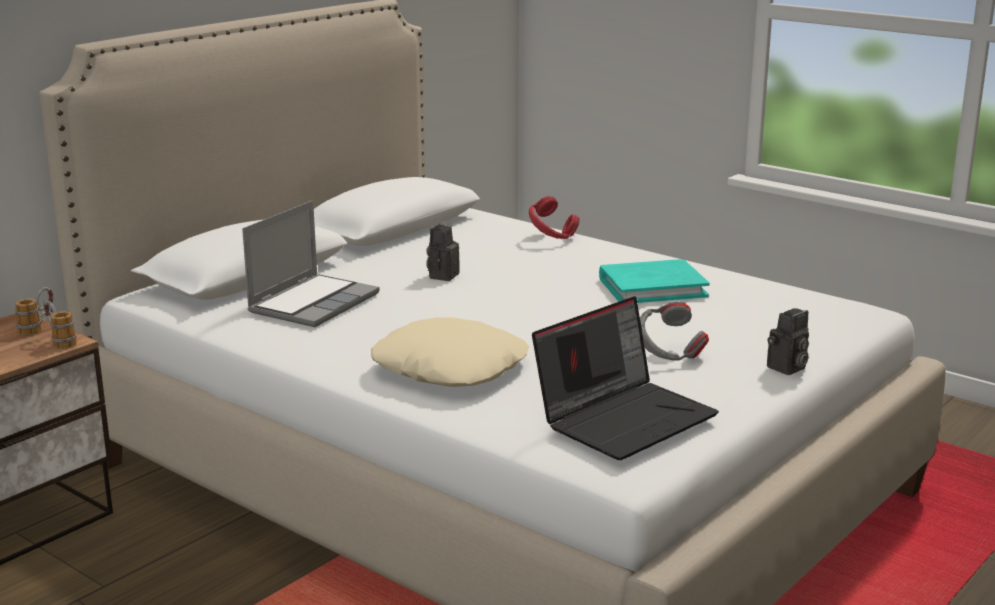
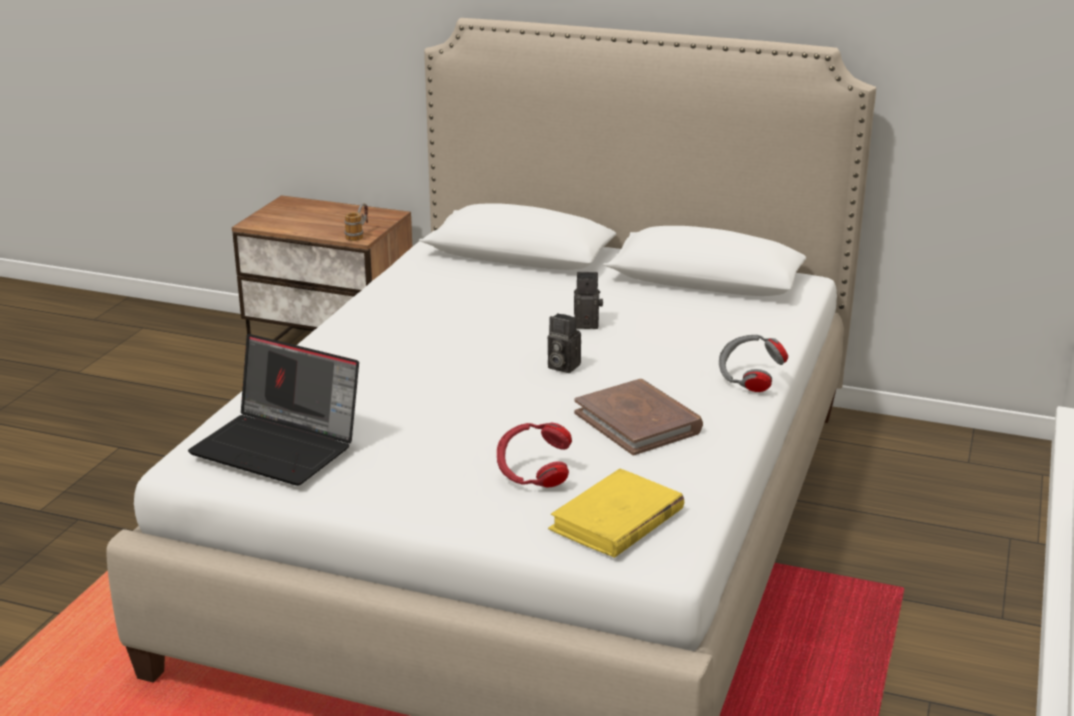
camera: 70 degrees right, 5 degrees up
mug [15,287,53,335] -> none
laptop [242,200,380,327] -> none
beige pillow [371,317,529,387] -> none
red headphones [529,196,580,239] -> red headphones moved to [497,422,572,487]
turquoise book [599,259,709,303] -> brown book [574,379,703,455]
grey headphones [640,301,709,360] -> grey headphones moved to [719,335,788,392]
camera [767,308,809,375] -> camera moved to [548,313,581,373]
none -> yellow book [548,468,684,558]

